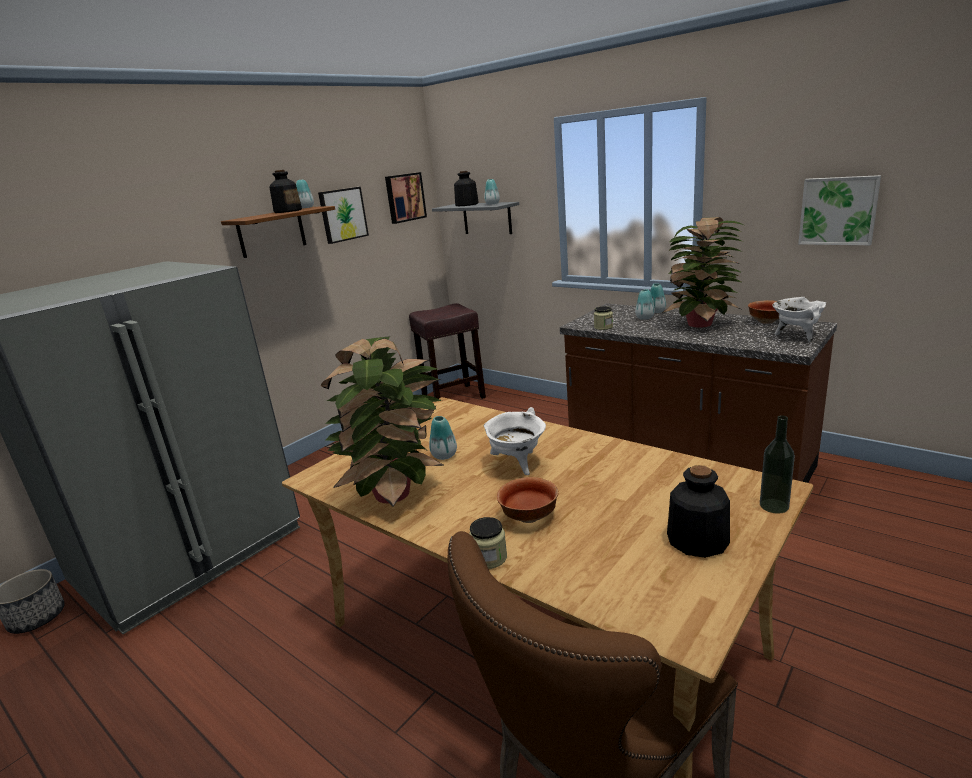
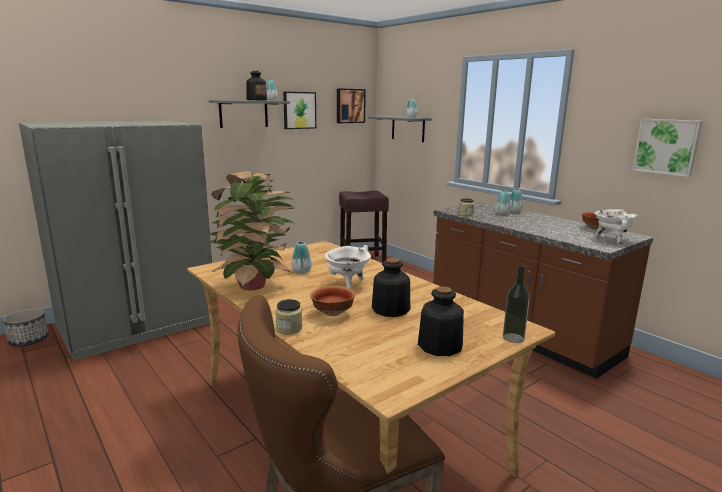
camera: 10 degrees right, 5 degrees down
brown shelf [221,206,335,258] -> grey shelf [209,100,290,128]
bottle [454,171,479,206] -> bottle moved to [372,258,410,317]
potted plant [662,217,744,328] -> none

